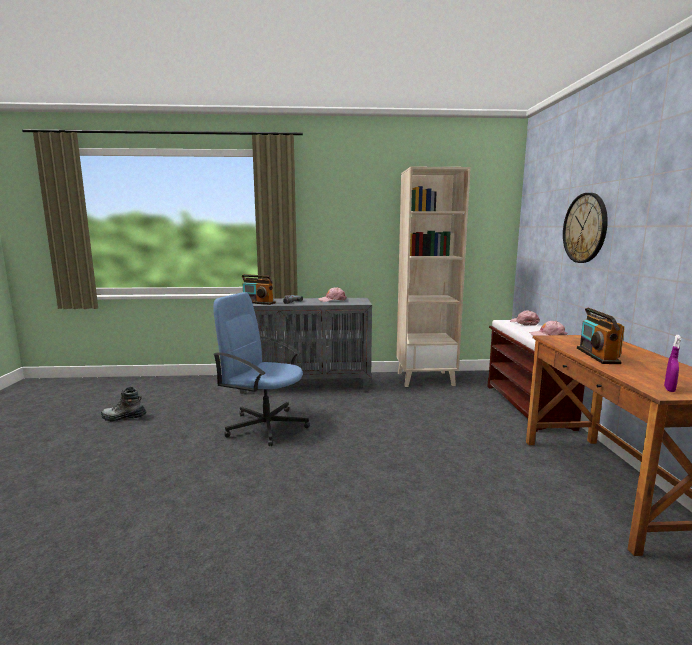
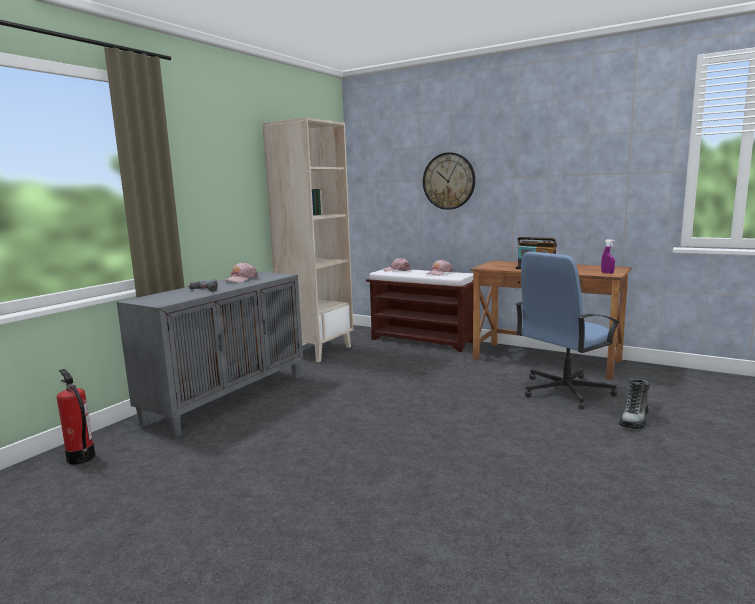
camera: 55 degrees left, 0 degrees up
boot [101,387,147,422] -> boot moved to [619,378,650,429]
blue office chair [213,292,310,446] -> blue office chair moved to [515,252,620,409]
radio [242,274,276,305] -> none
none -> fire extinguisher [57,369,95,465]

